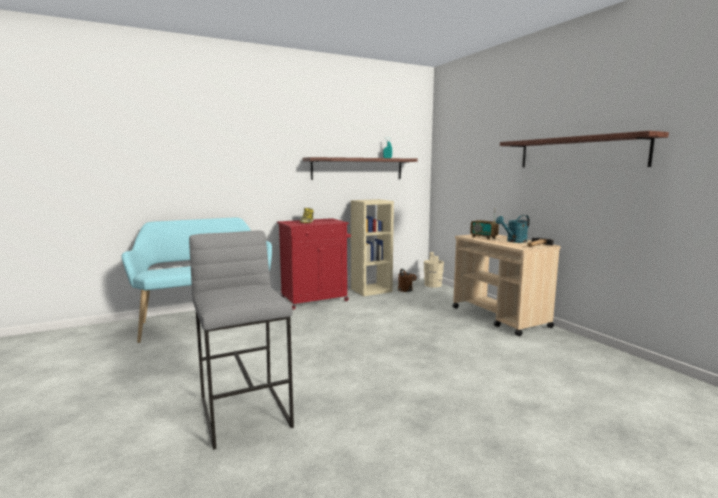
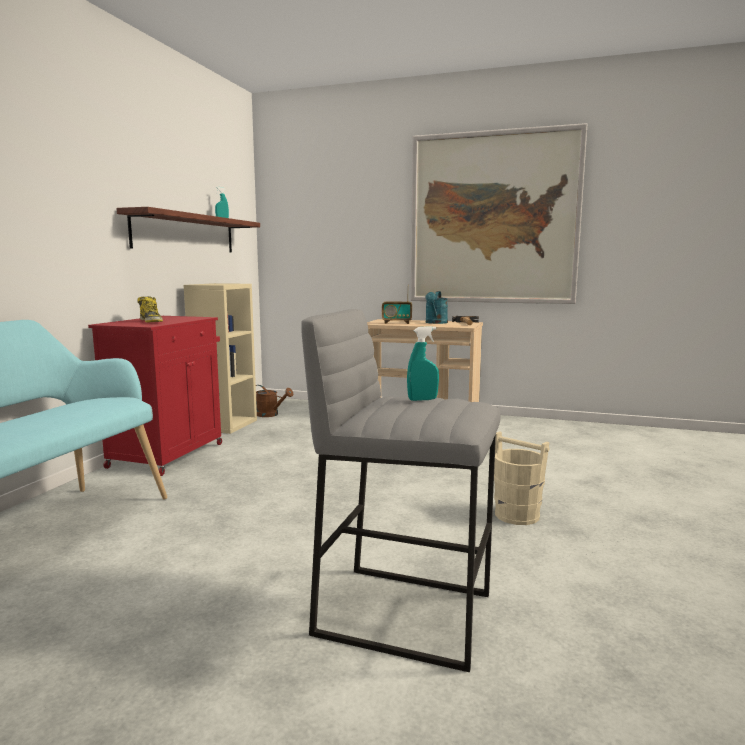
camera: 45 degrees left, 0 degrees up
beige bucket [424,252,444,288] -> beige bucket moved to [494,431,549,525]
shelf [500,131,669,168] -> picture [411,123,587,304]
none -> turquoise spray bottle [407,326,439,401]

